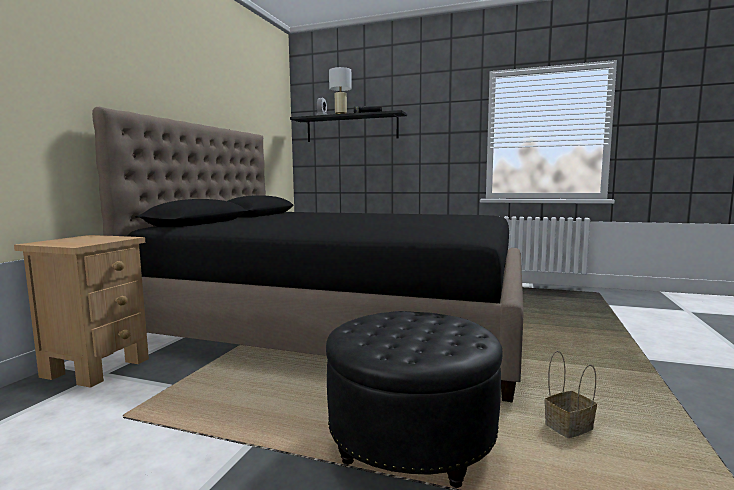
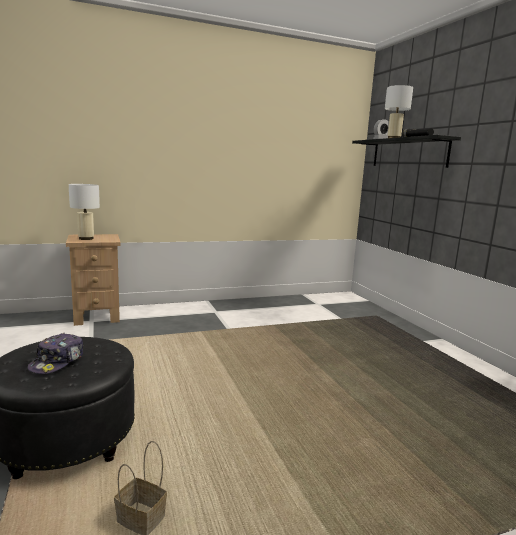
camera: 50 degrees right, 5 degrees up
black bed [92,107,524,402] -> none
none -> cap [28,333,83,374]
none -> white table lamp [69,184,100,240]

